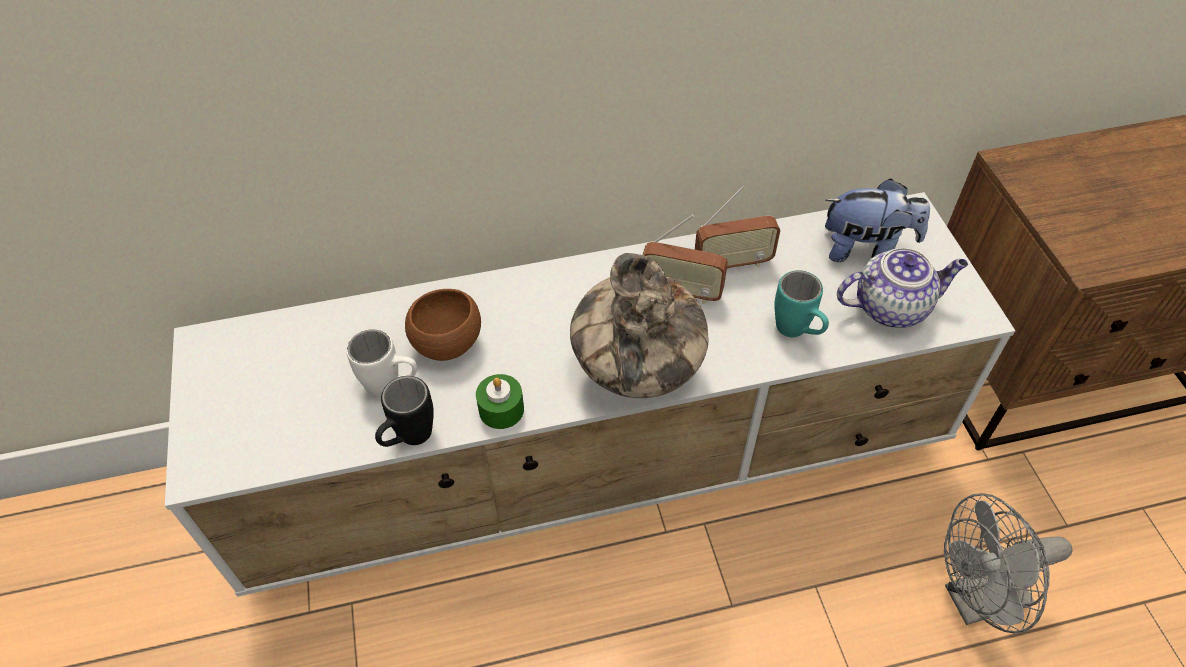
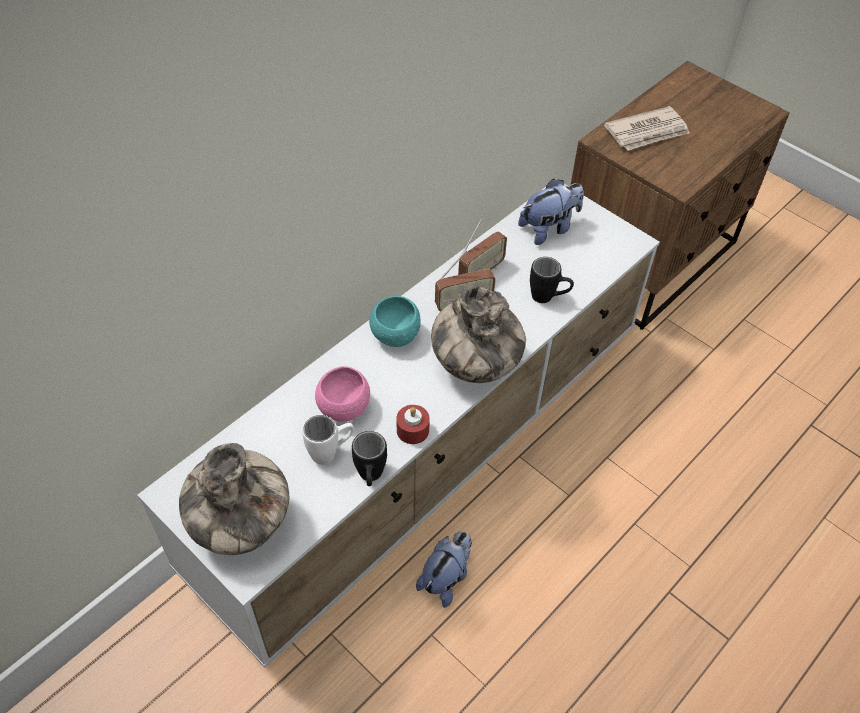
camera: 35 degrees left, 0 degrees up
brown bowl [405,289,481,361] -> pink bowl [315,366,370,422]
green candle [476,374,524,429] -> red candle [396,405,430,444]
turquoise mug [775,270,829,337] -> black mug [530,257,574,303]
teapot [837,248,968,328] -> none
grey fan [944,493,1072,633] -> none
none -> vase [179,443,289,555]
none -> turquoise bowl [369,296,421,347]
none -> plush toy [416,532,472,608]
none -> newspaper [604,106,690,151]

